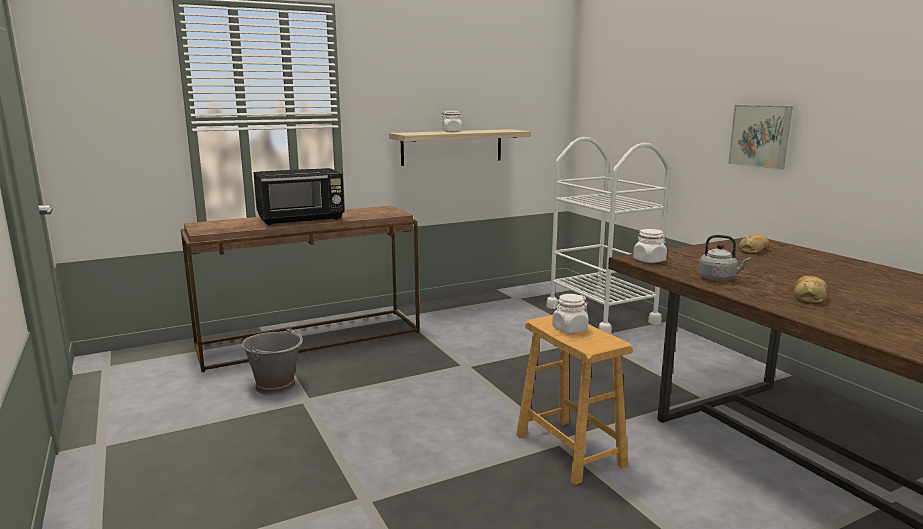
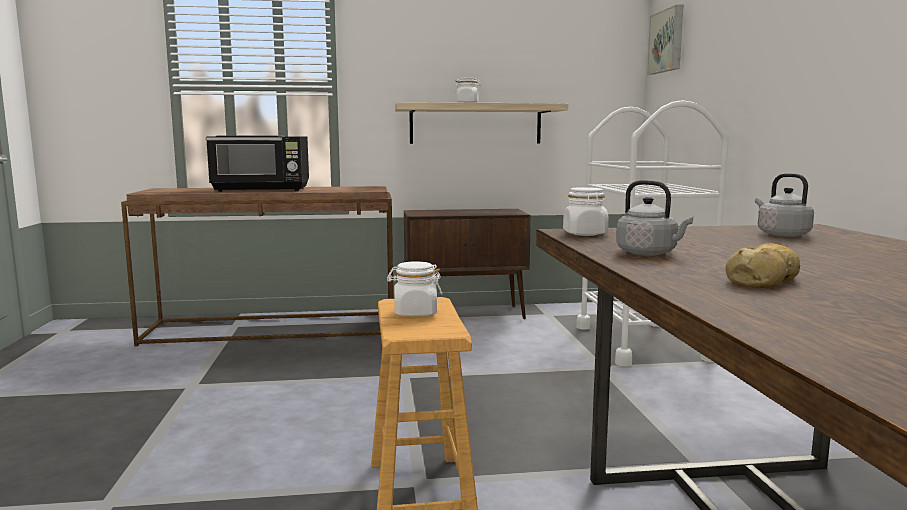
camera: 20 degrees right, 5 degrees down
grey bucket [242,326,303,395] -> none
picture [728,105,793,170] -> picture moved to [647,5,683,75]
bread [739,234,769,254] -> grey kettle [755,173,814,237]
none -> brown cabinet [404,209,531,319]

